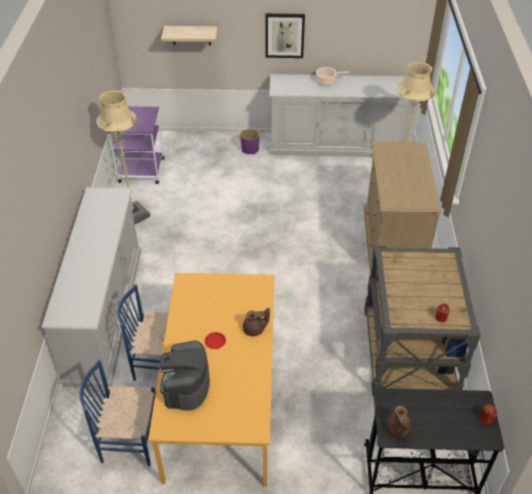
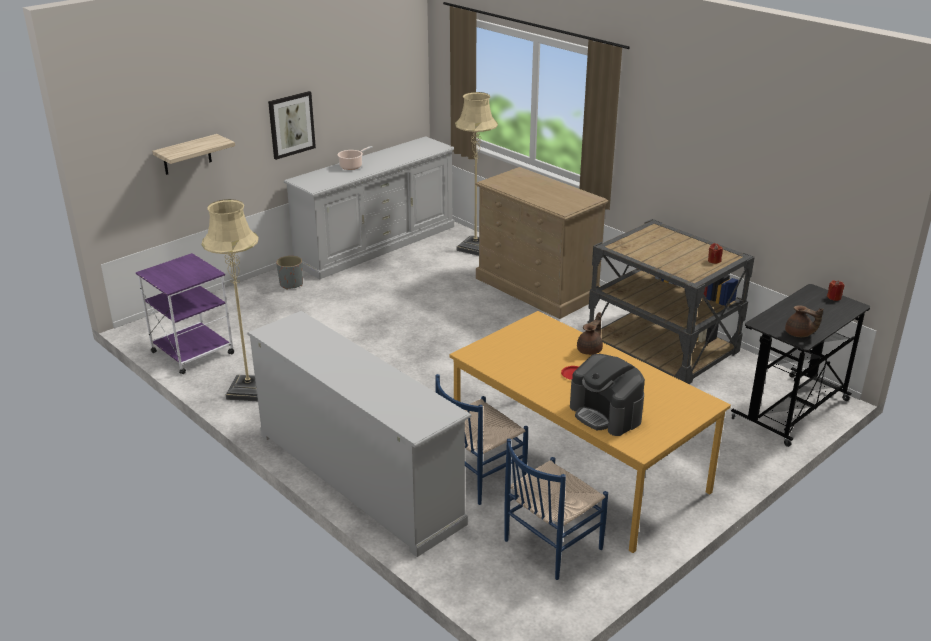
camera: 45 degrees left, 15 degrees down
purple planter [240,128,260,155] -> grey planter [276,256,303,290]

